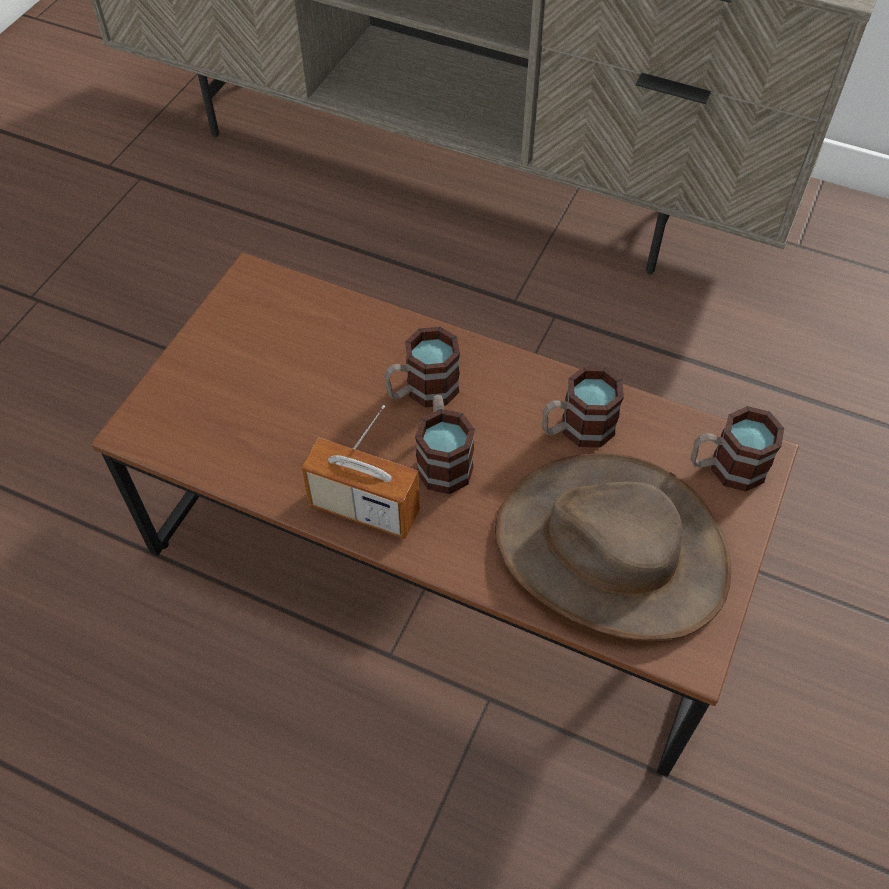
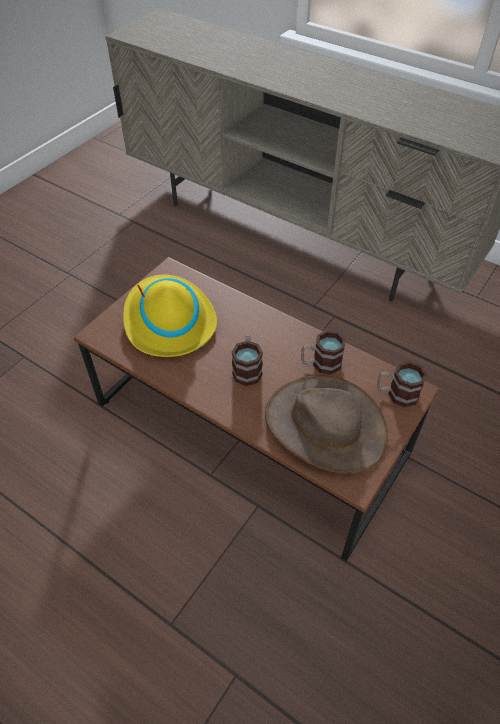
camera: 10 degrees right, 5 degrees down
radio [301,405,420,539] -> none
mug [384,327,460,407] -> none
none -> yellow hat [123,275,217,357]

